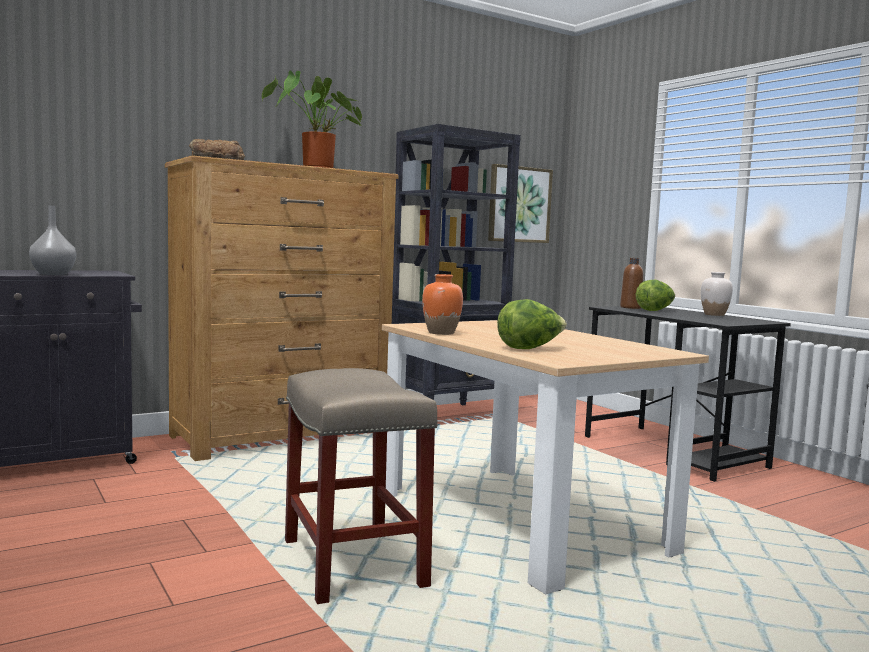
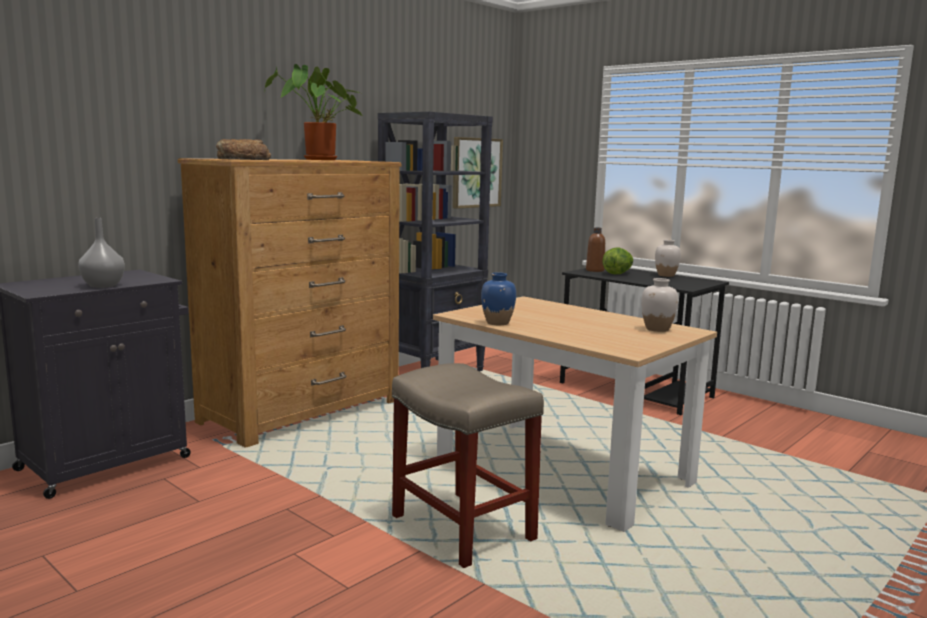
camera: 15 degrees left, 5 degrees up
orange vase [422,274,463,335] -> blue vase [481,272,516,325]
lettuce [497,299,567,349] -> none
none -> white vase [641,278,678,332]

